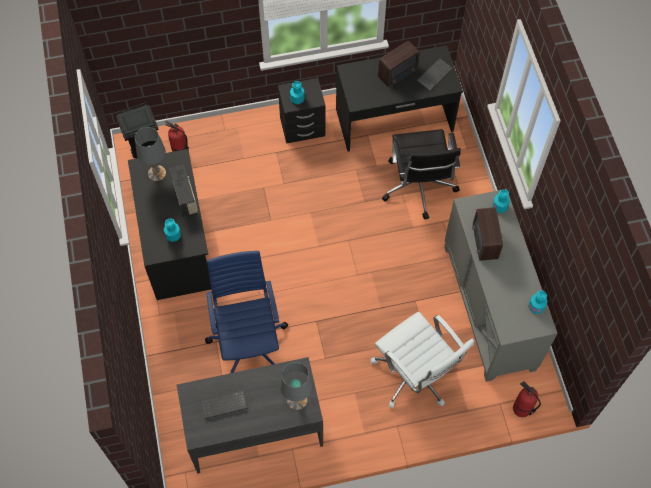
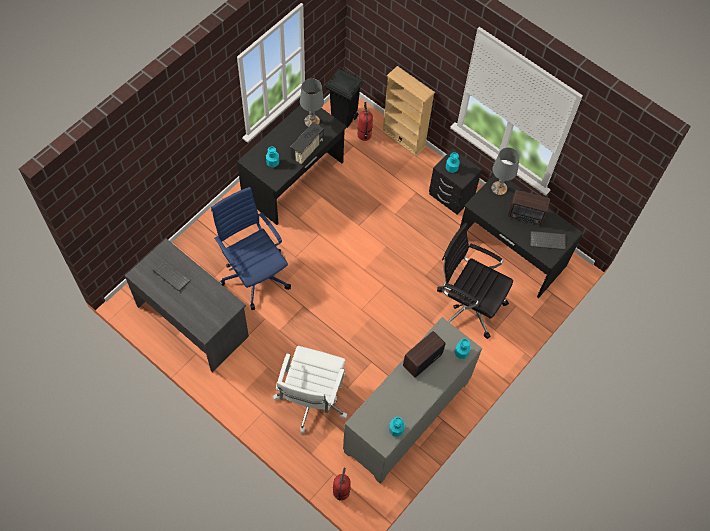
camera: 50 degrees right, 0 degrees up
blue office chair [205,251,288,373] -> blue office chair turned 75 degrees counterclockwise [211,187,291,310]
grey table lamp [280,362,312,410] -> grey table lamp moved to [491,147,520,195]
black office chair [382,129,461,220] -> black office chair turned 75 degrees clockwise [437,223,513,339]
none -> beige bookcase [382,66,435,156]

